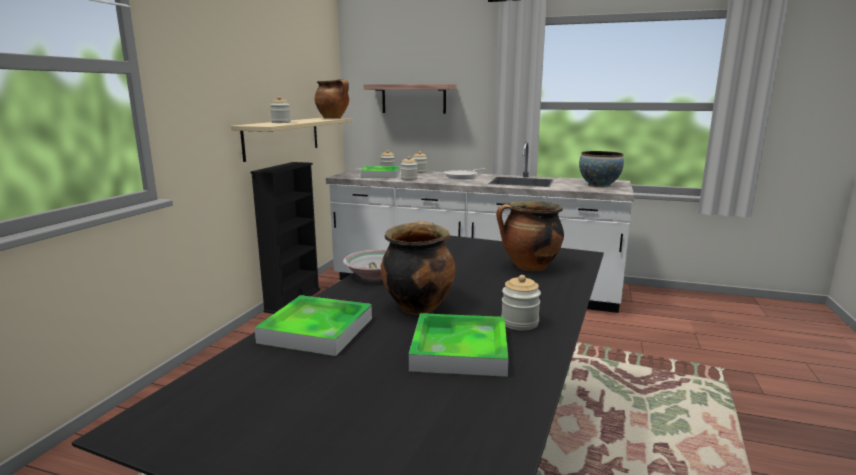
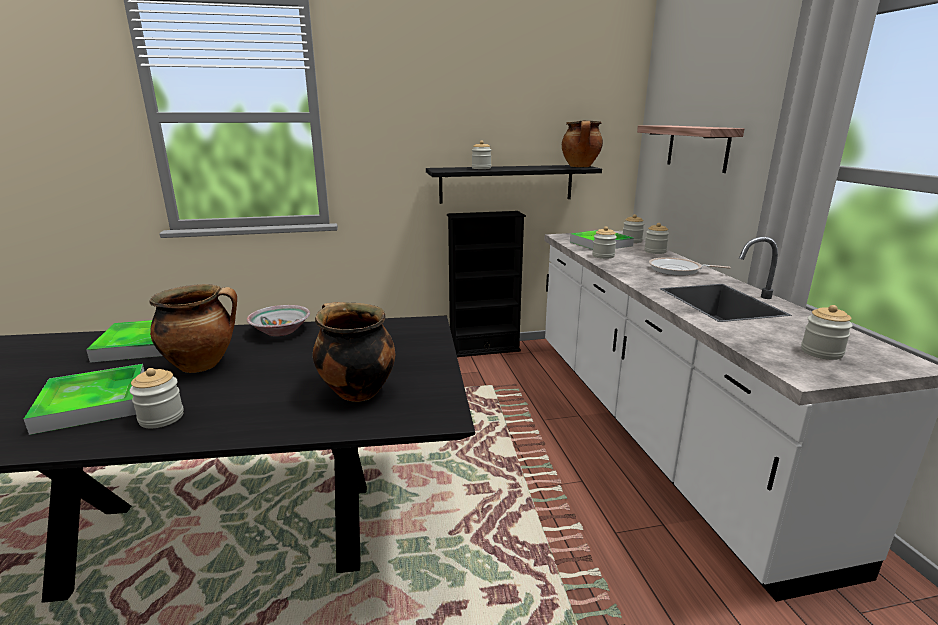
camera: 60 degrees right, 5 degrees up
beige shelf [231,118,352,162] -> black shelf [426,165,602,204]
bowl [579,151,624,187] -> jar [801,305,853,360]

